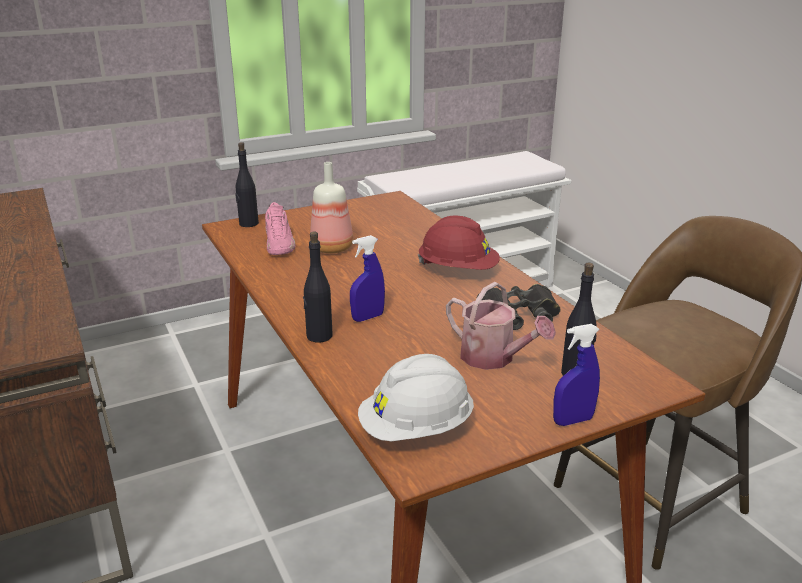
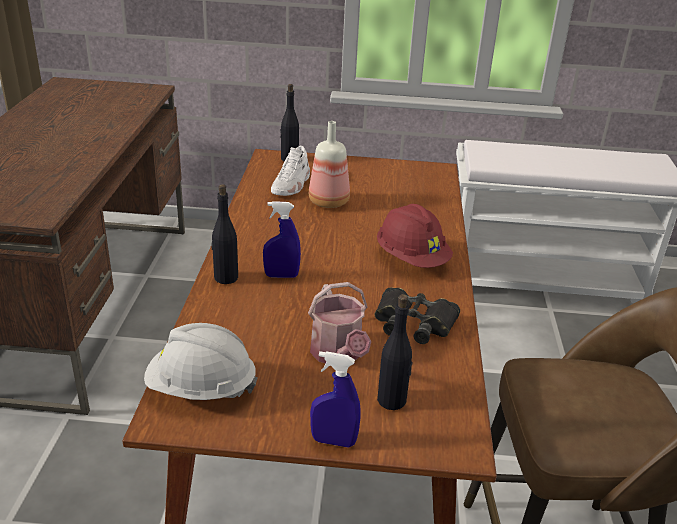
camera: 30 degrees right, 5 degrees up
pink shoe [265,202,296,255] -> white shoe [271,146,310,196]

